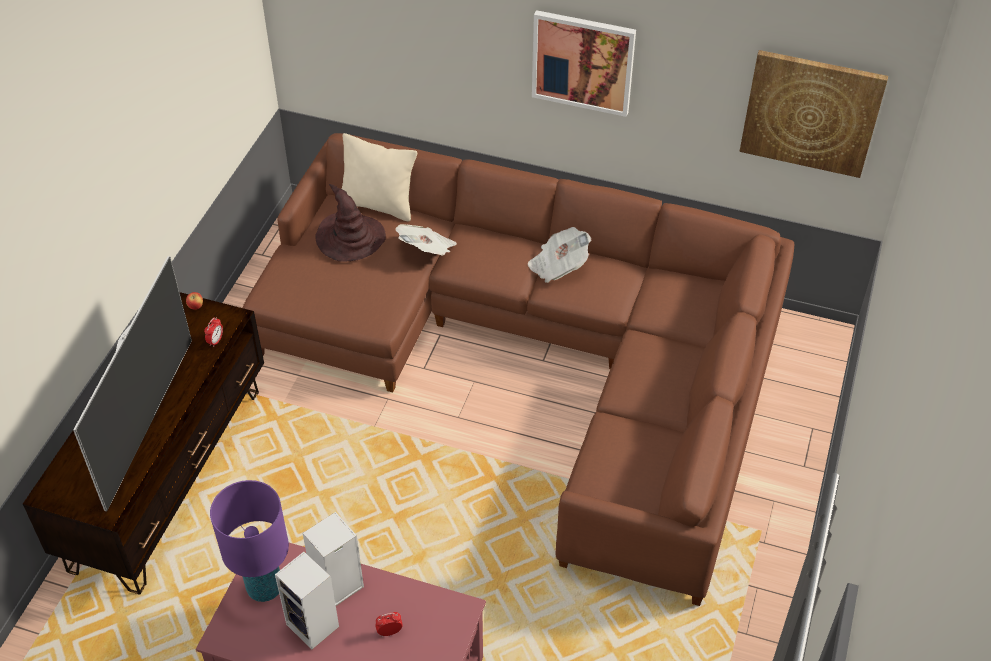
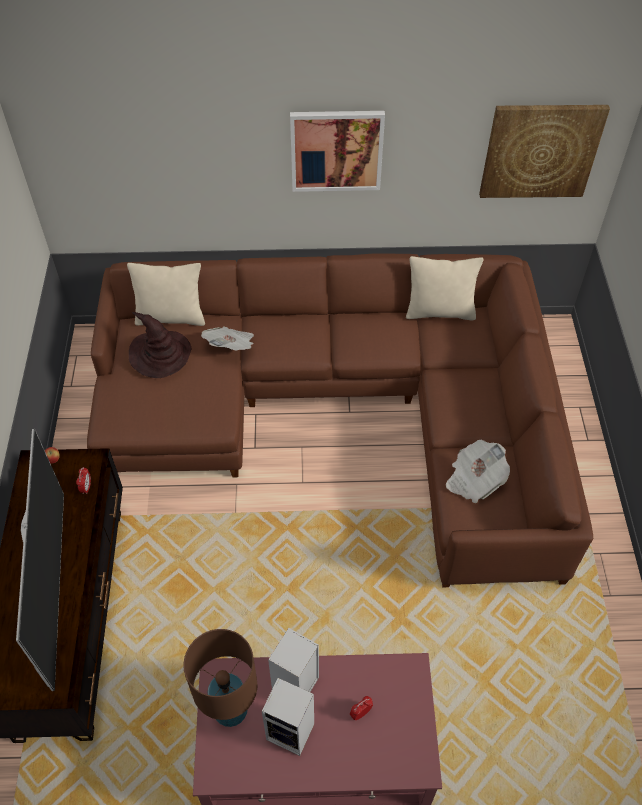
camera: 20 degrees left, 5 degrees up
purple table lamp [210,480,289,602] -> brown table lamp [184,629,257,727]
newspaper [528,227,591,283] -> newspaper moved to [446,440,510,503]
none -> beige pillow [406,256,484,320]

